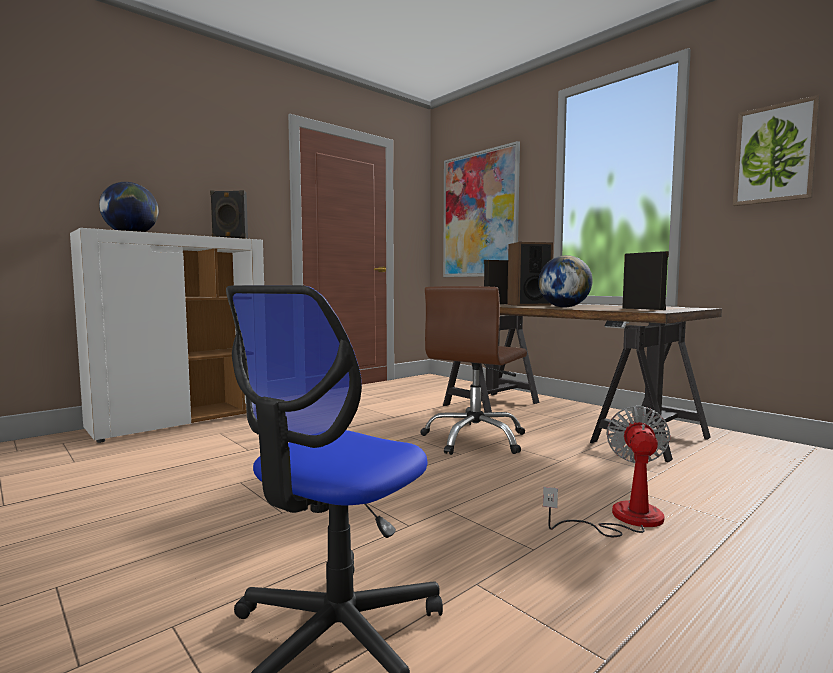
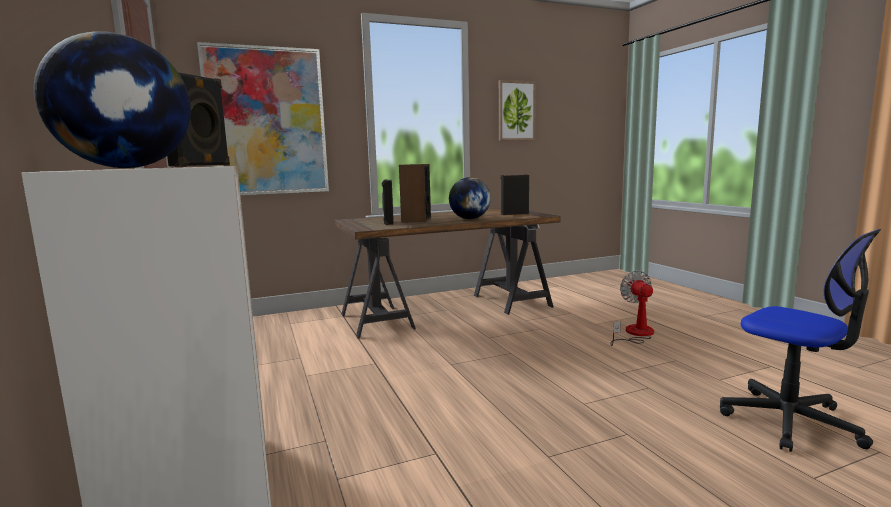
camera: 70 degrees left, 5 degrees up
brown office chair [420,286,527,455] -> none
fan [543,406,670,537] -> fan turned 45 degrees clockwise [610,271,654,346]

